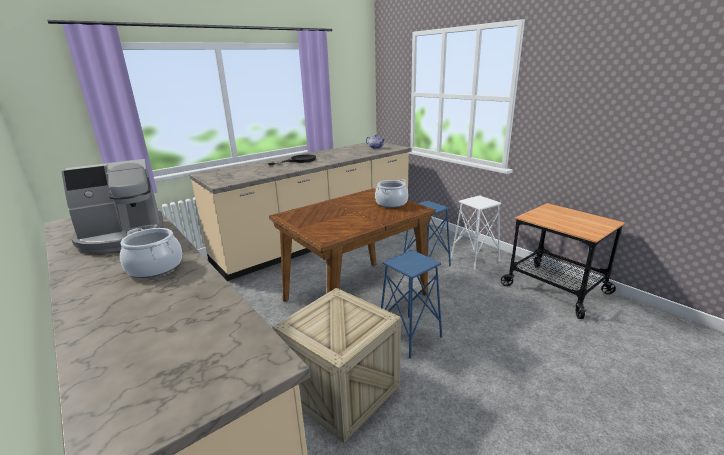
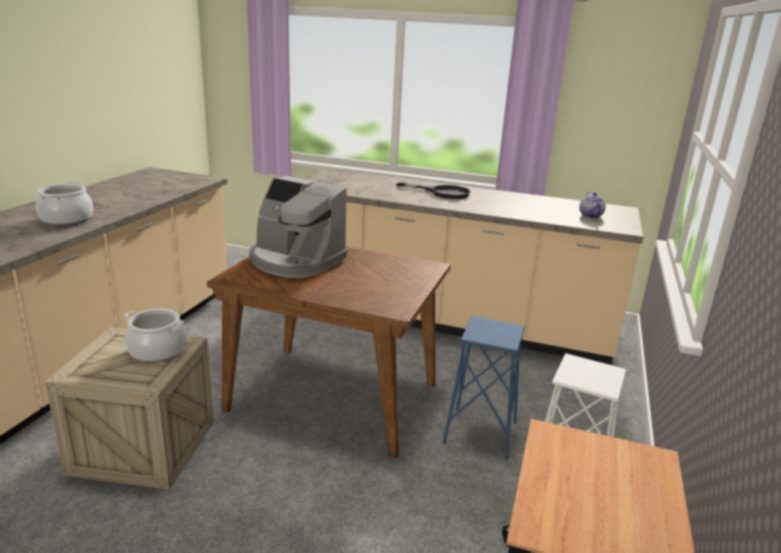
camera: 55 degrees right, 0 degrees up
coffee machine [62,159,164,253] -> coffee machine moved to [249,176,347,278]
cooking pot [375,179,408,208] -> cooking pot moved to [124,309,186,362]
blue stool [381,250,442,359] -> none

